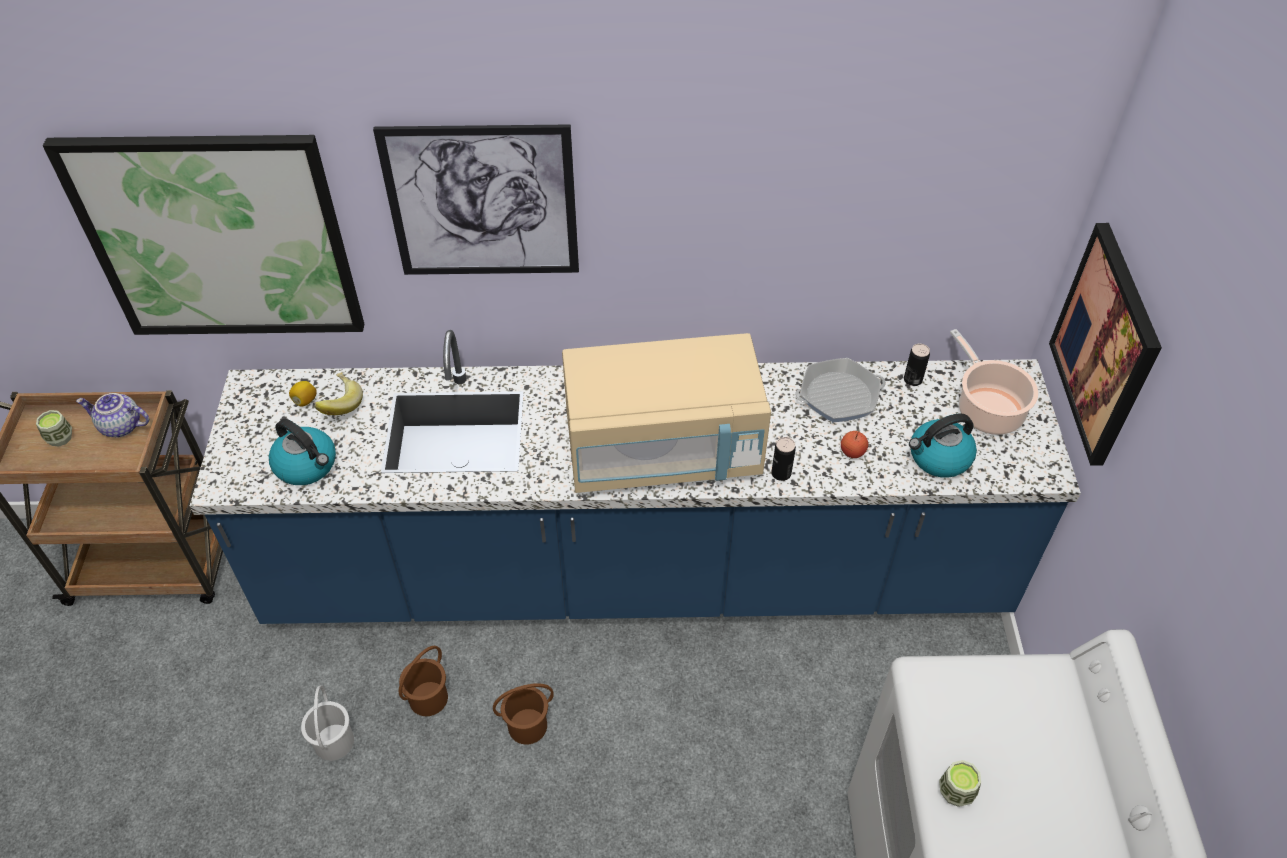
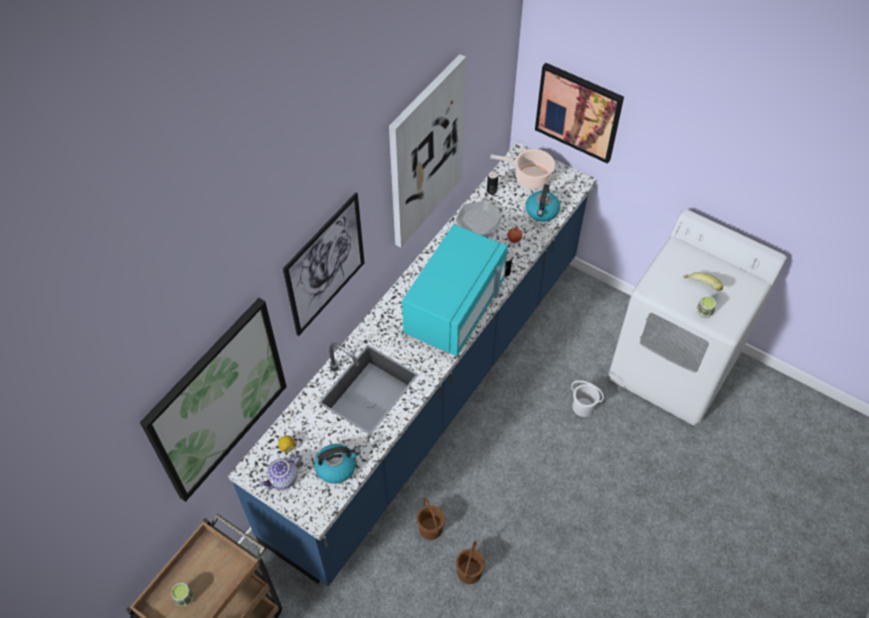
camera: 55 degrees left, 5 degrees up
teapot [76,393,149,437] -> teapot moved to [260,454,302,490]
white bucket [301,686,354,761] -> white bucket moved to [571,380,604,417]
banana [314,372,363,415] -> banana moved to [682,272,723,291]
brown bucket [493,683,554,745] -> brown bucket moved to [456,541,485,584]
beige microwave [562,333,771,493] -> turquoise microwave [402,224,508,356]
none -> picture [389,54,466,247]

